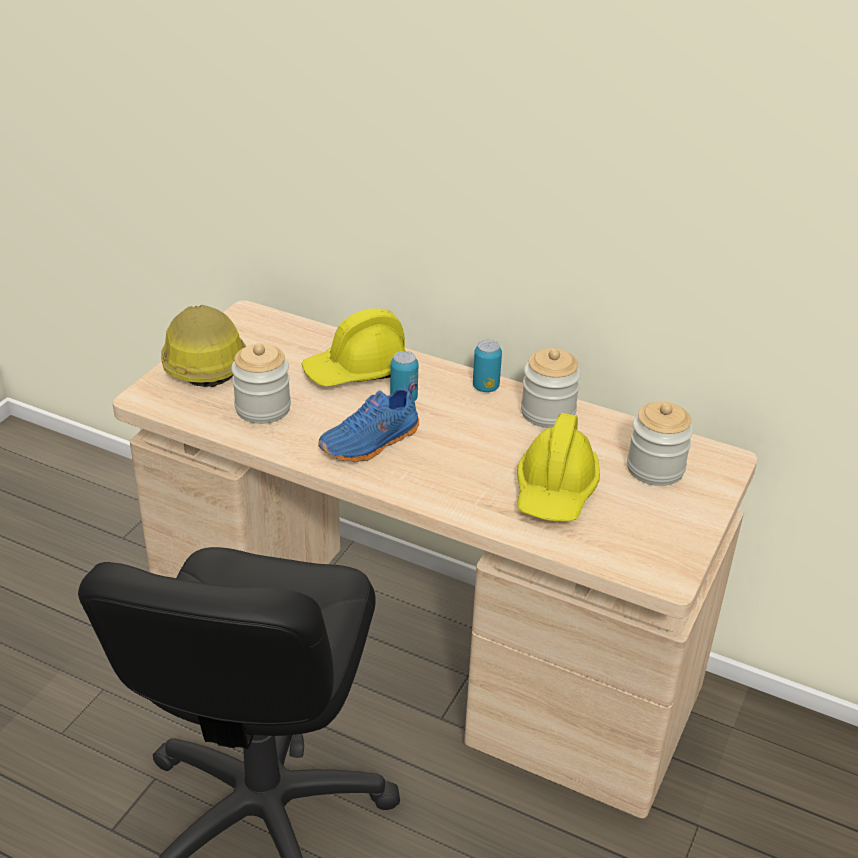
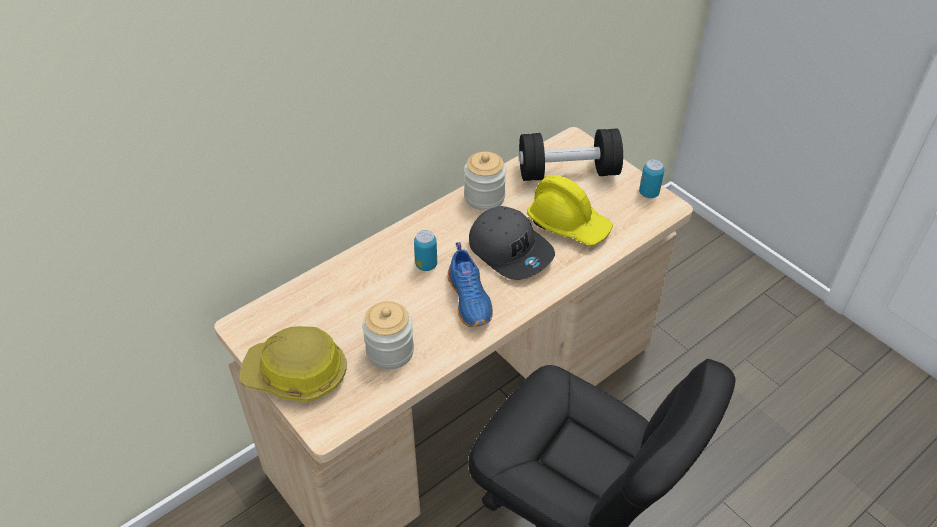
camera: 65 degrees left, 10 degrees up
yellow hard hat [302,308,406,386] -> none
can [473,340,502,392] -> can moved to [639,159,664,198]
jar [627,401,694,486] -> black dumbbell [519,129,623,181]
none -> grey cap [469,206,555,280]

